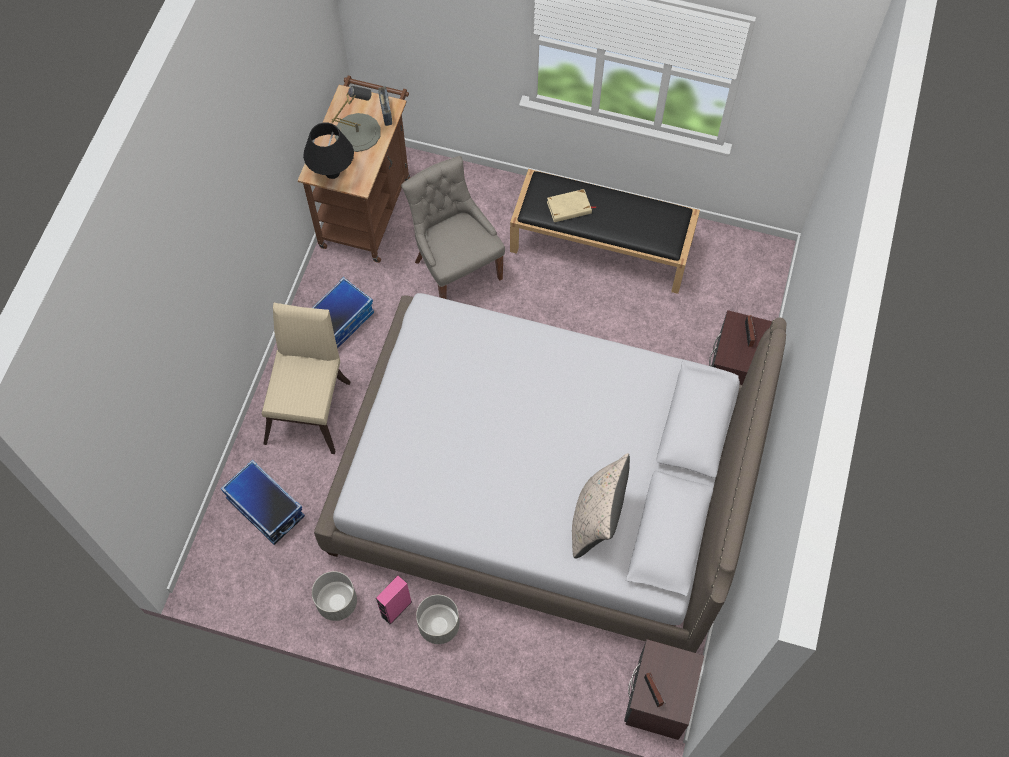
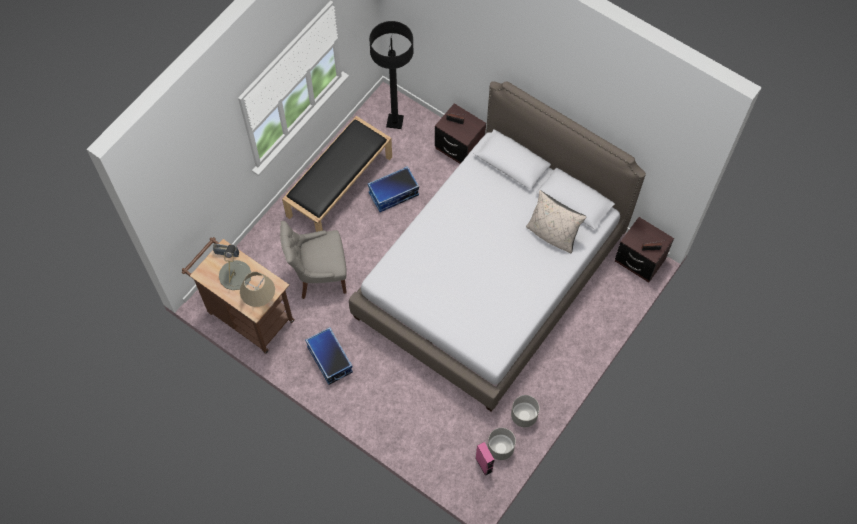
camera: 70 degrees left, 0 degrees up
storage box [221,460,305,545] -> storage box moved to [368,166,419,212]
beige chair [262,303,351,454] -> none
black table lamp [303,123,354,179] -> beige table lamp [240,272,275,307]
pink speaker [376,576,412,625] -> pink speaker moved to [476,442,495,476]
grey planter [416,595,460,644] -> grey planter moved to [487,428,516,460]
beige book [547,189,596,222] -> none
none -> black floor lamp [369,21,414,129]

